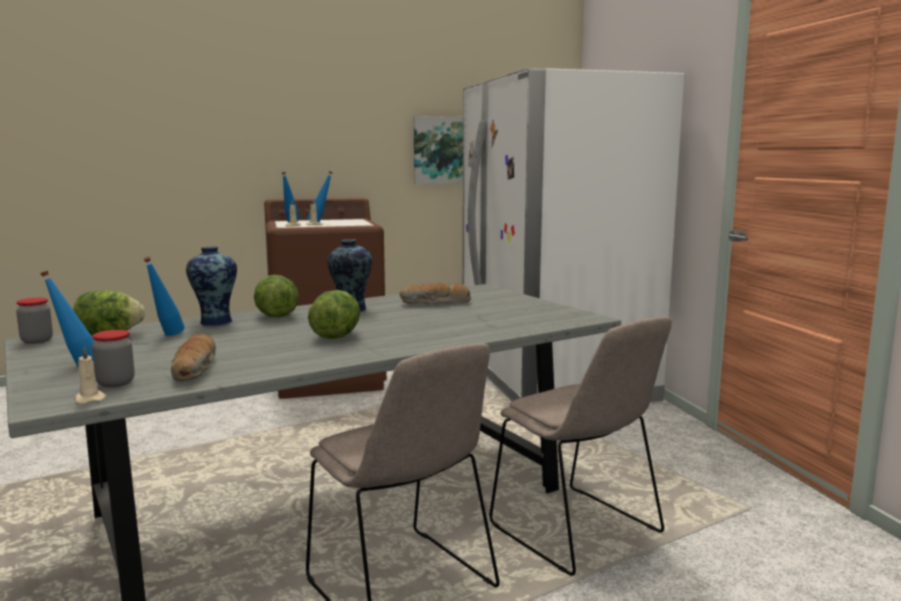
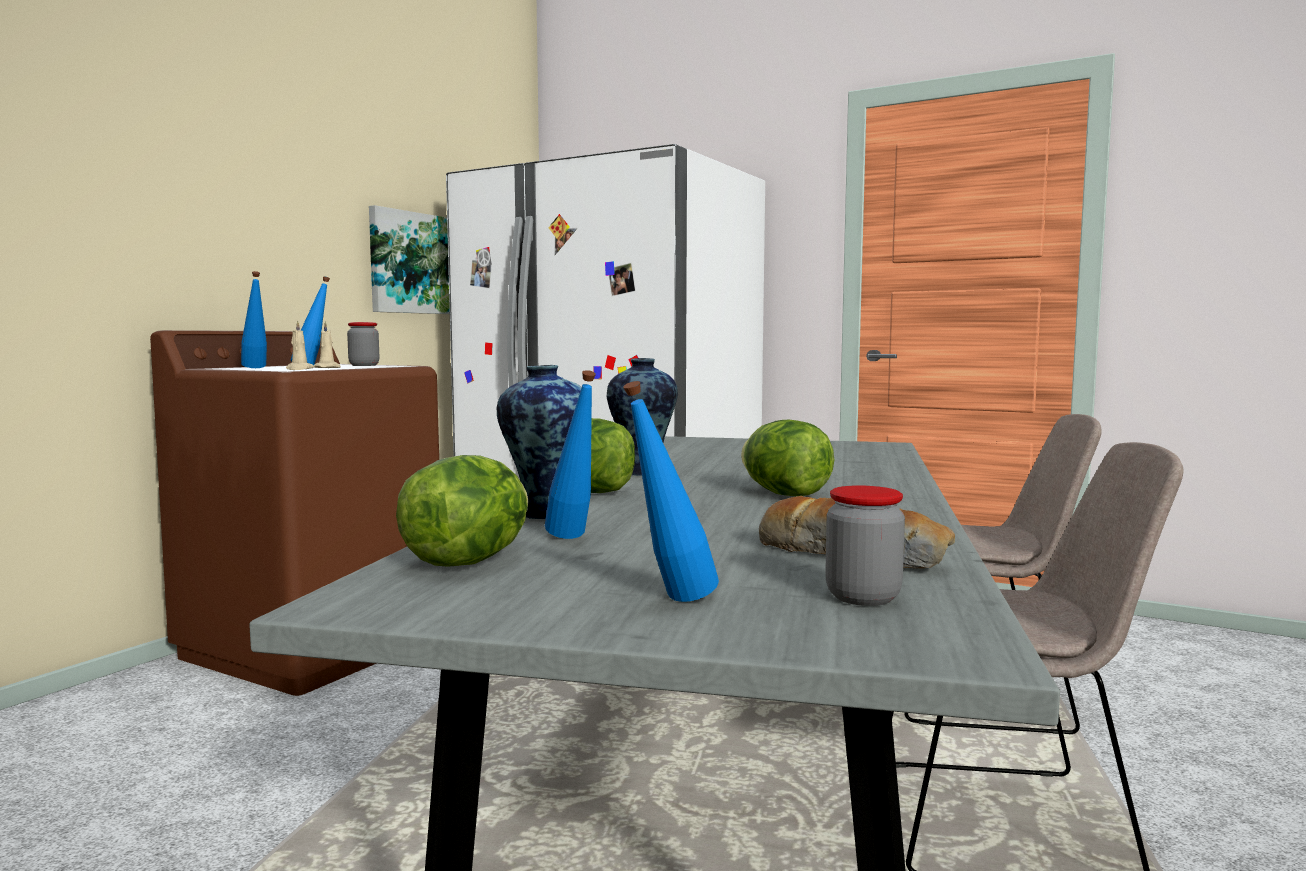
camera: 45 degrees left, 5 degrees down
jar [16,298,53,344] -> jar moved to [347,322,379,366]
beige candle [74,347,106,404] -> none
bread [400,283,471,304] -> none

